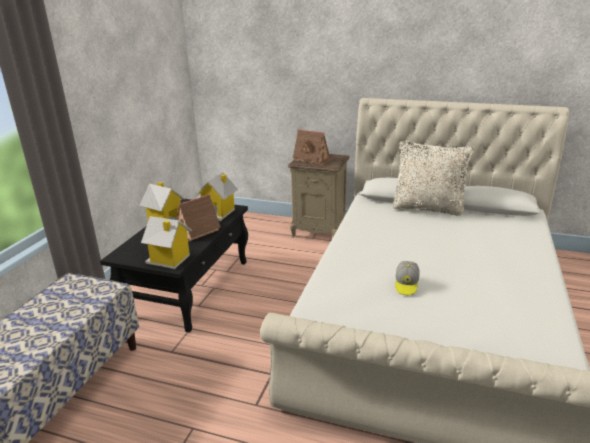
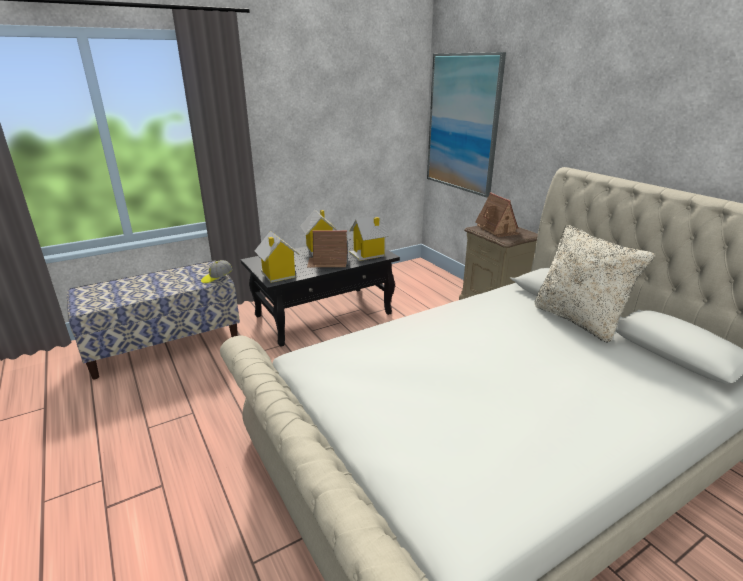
camera: 40 degrees right, 0 degrees up
cap [395,261,420,295] -> cap moved to [201,260,233,283]
none -> picture [427,52,506,198]

